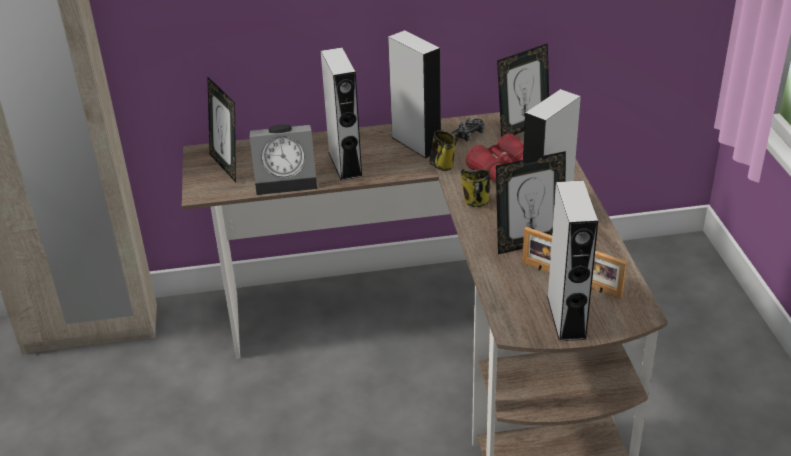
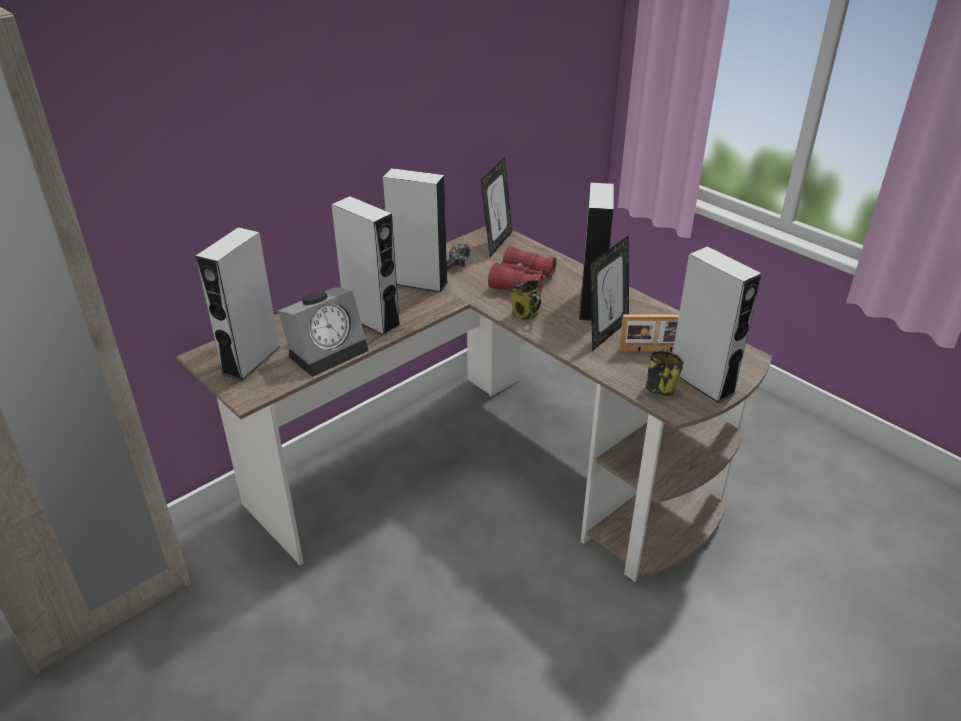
camera: 35 degrees left, 0 degrees up
picture frame [207,76,236,182] -> grey speaker [196,227,281,381]
mug [429,130,459,171] -> mug moved to [646,348,684,396]

